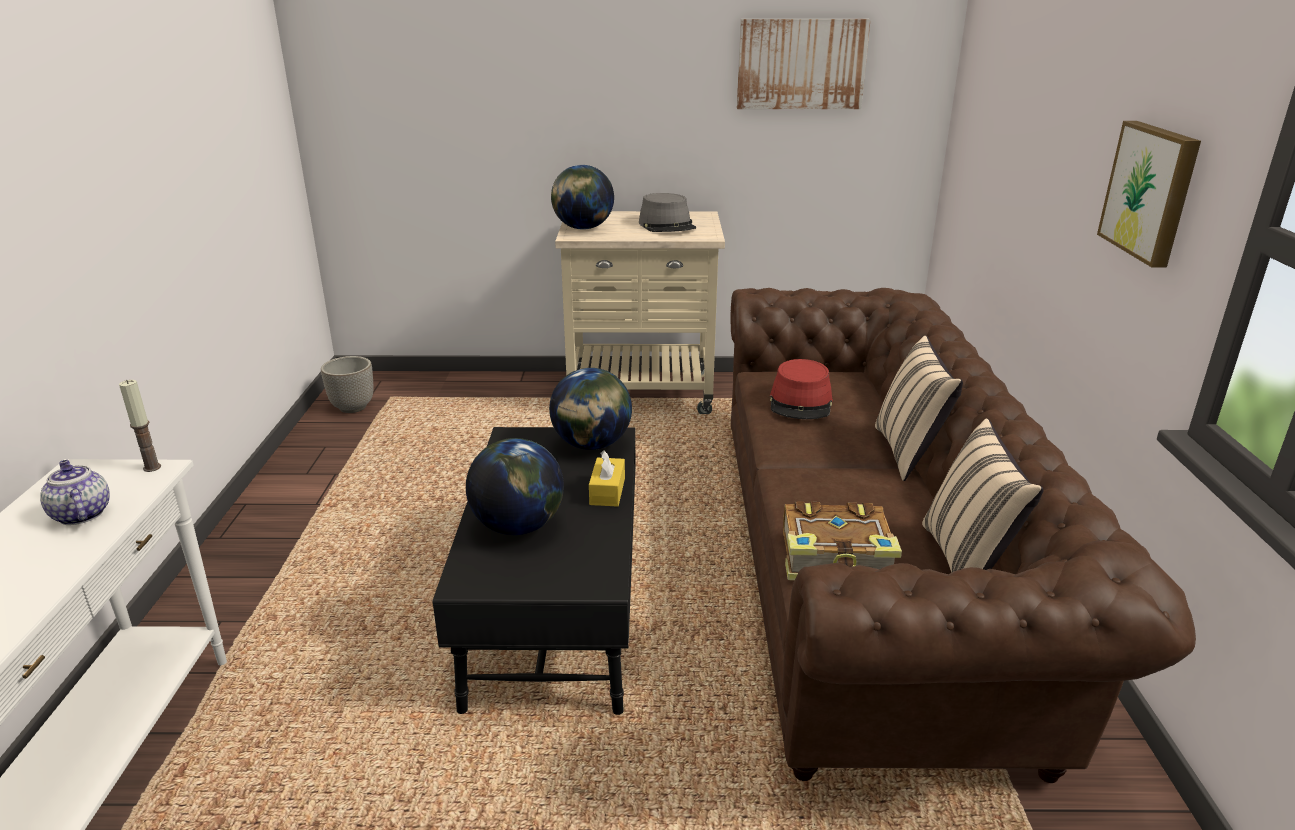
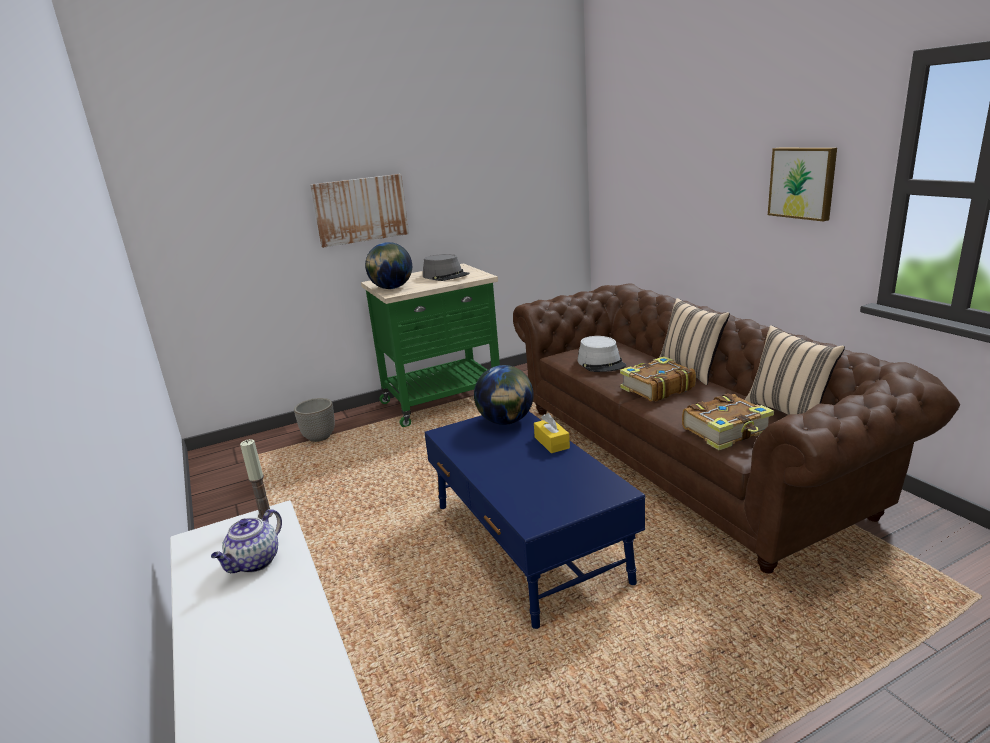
camera: 25 degrees left, 5 degrees down
teapot [40,460,110,525] -> teapot turned 90 degrees counterclockwise [211,509,282,573]
planter [321,356,373,413] -> planter moved to [294,398,335,442]
black coffee table [433,427,636,715] -> blue coffee table [424,412,645,629]
globe [466,438,564,535] -> none
beige cart [555,211,725,414] -> green cart [361,263,500,427]
picture [737,19,871,109] -> picture moved to [310,174,409,248]
red hat [770,359,833,419] -> grey hat [578,336,626,372]
none -> book [620,356,696,402]

